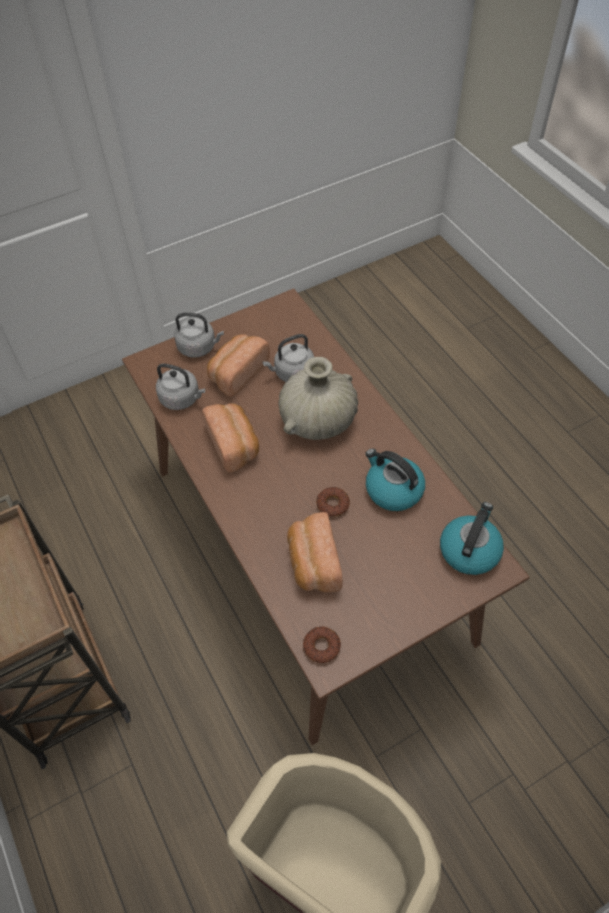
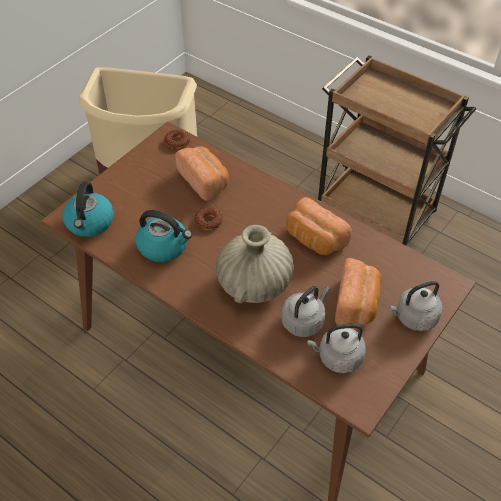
camera: 155 degrees right, 5 degrees down
grey kettle [156,363,205,410] -> grey kettle moved to [307,324,366,373]

